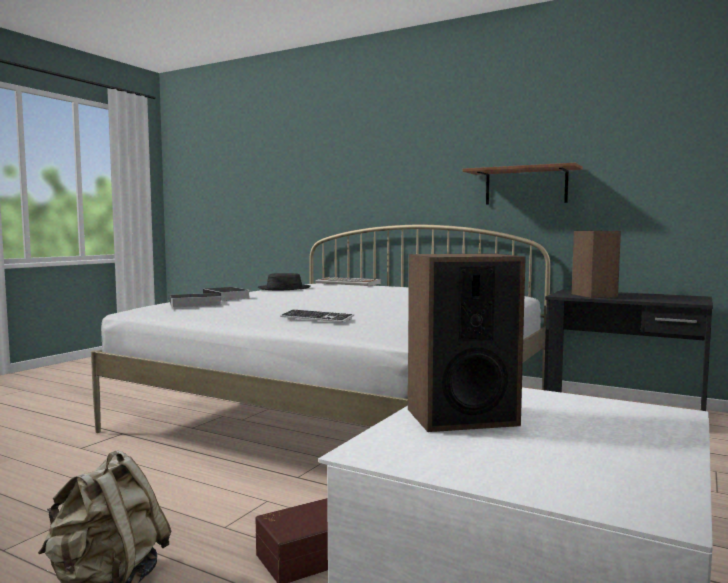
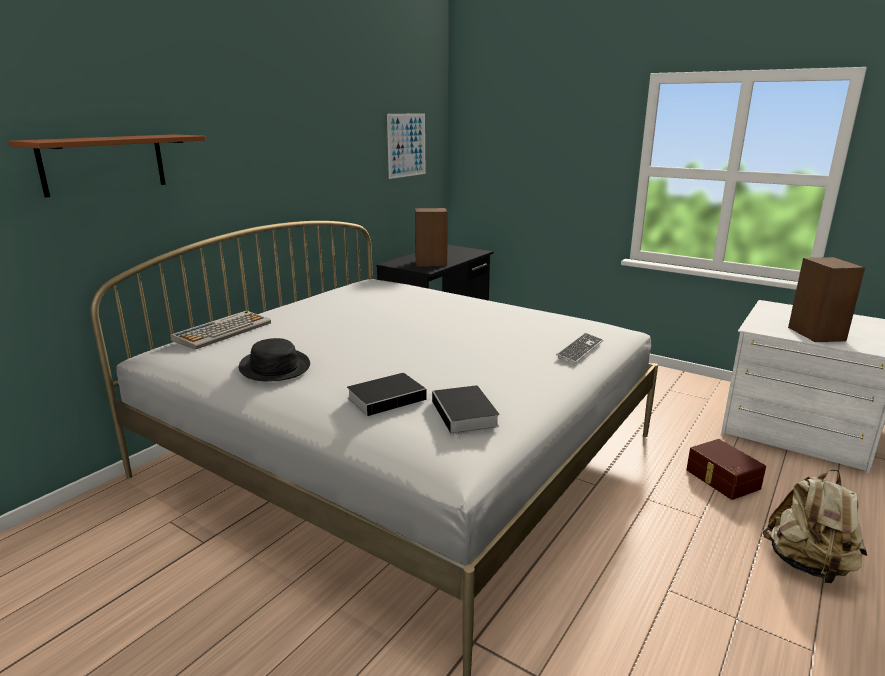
camera: 85 degrees left, 15 degrees up
brown shelf [462,163,583,205] -> brown shelf moved to [8,134,206,197]
none -> picture [387,113,426,179]

